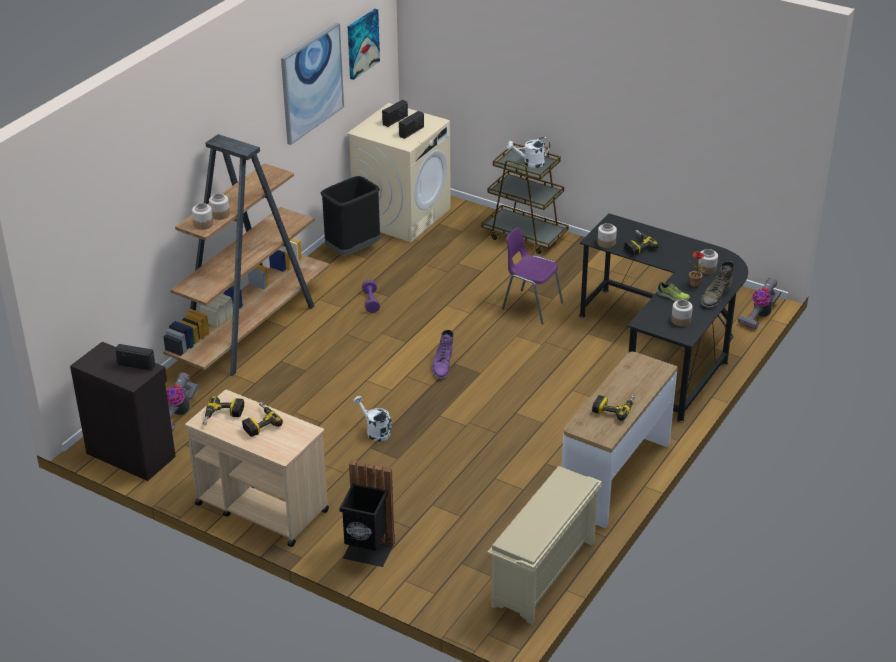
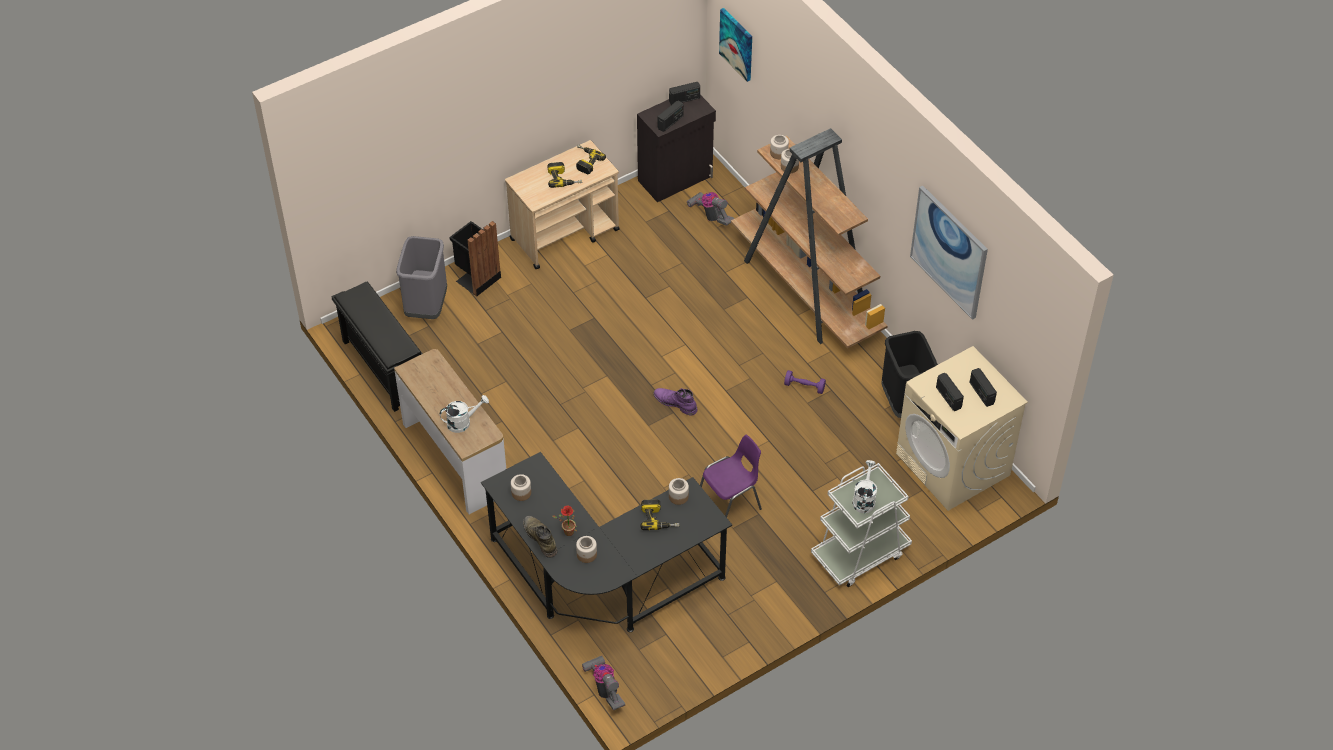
camera: 115 degrees right, 15 degrees up
picture [348,9,380,80] -> picture moved to [719,8,752,82]
white watering can [353,396,392,441] -> white watering can moved to [440,395,489,433]
brown cart [481,143,569,254] -> white cart [811,463,912,587]
beige shoe rack [487,466,602,625] -> black shoe rack [331,282,423,412]
power drill [592,394,636,421] -> none
shoe [656,282,690,301] -> none
none -> grey trash can [396,236,447,319]
none -> radio [669,82,700,105]

